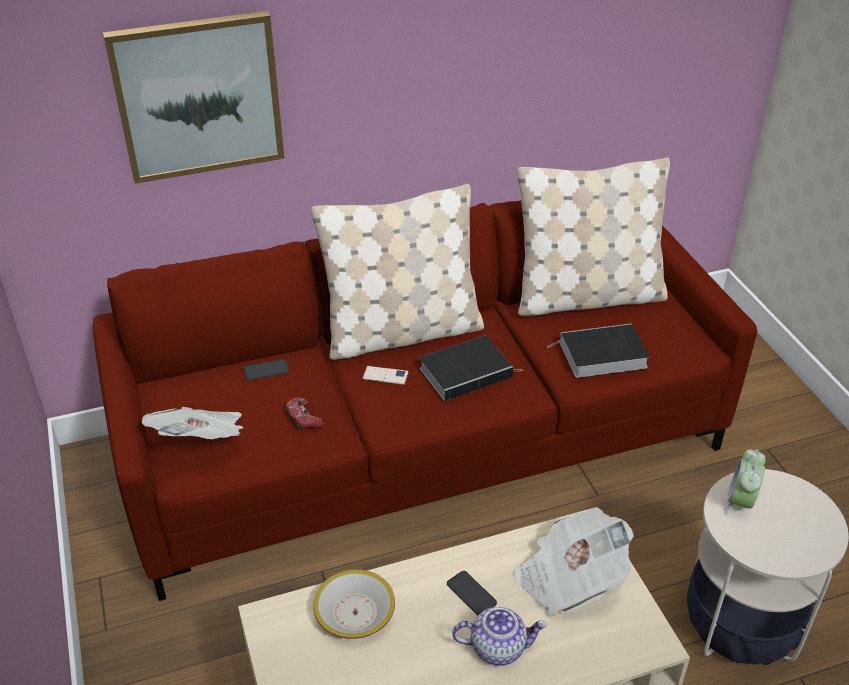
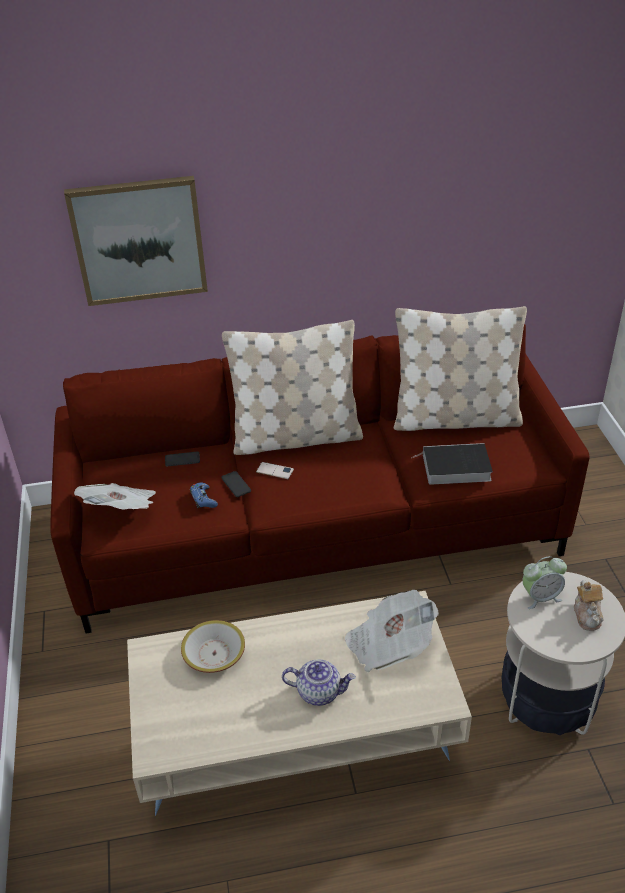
camera: 10 degrees right, 0 degrees up
red game controller [286,397,324,430] -> blue game controller [190,482,218,508]
book [420,335,523,401] -> none
phone [447,571,497,615] -> phone moved to [221,471,251,497]
alarm clock [724,449,766,516] -> alarm clock turned 135 degrees counterclockwise [522,556,567,609]
none -> teapot [574,580,603,631]

